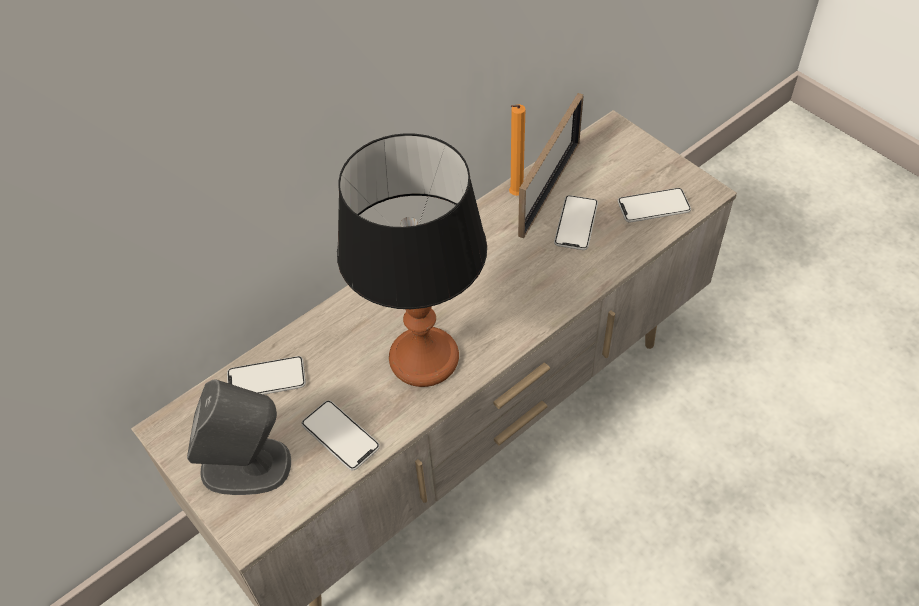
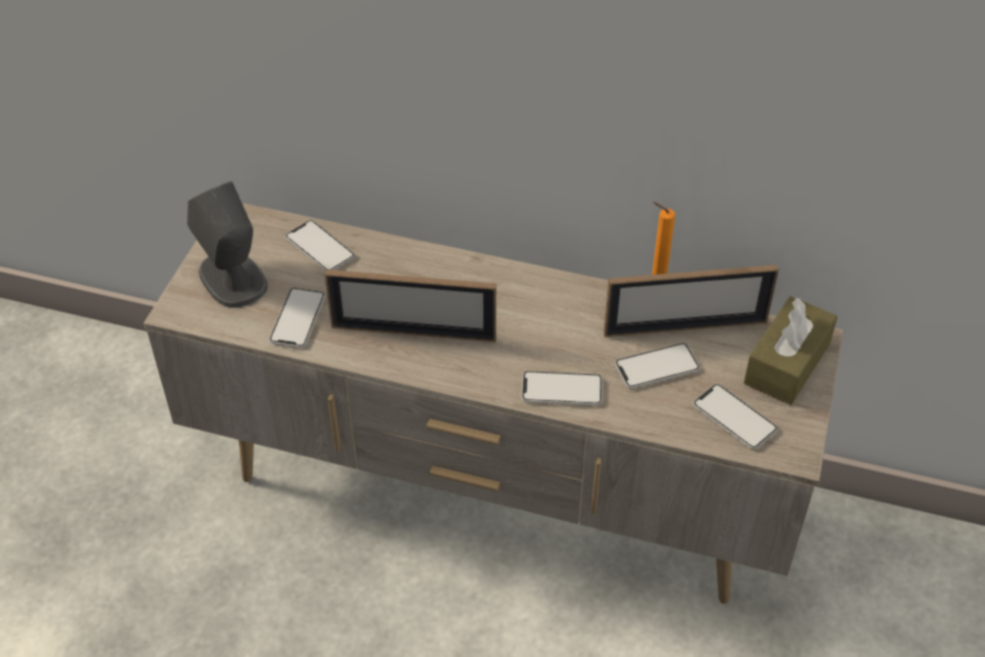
camera: 55 degrees right, 5 degrees down
table lamp [337,133,487,387] -> picture frame [325,270,496,342]
none -> phone [521,371,603,406]
none -> brown tissue box [744,296,838,405]

